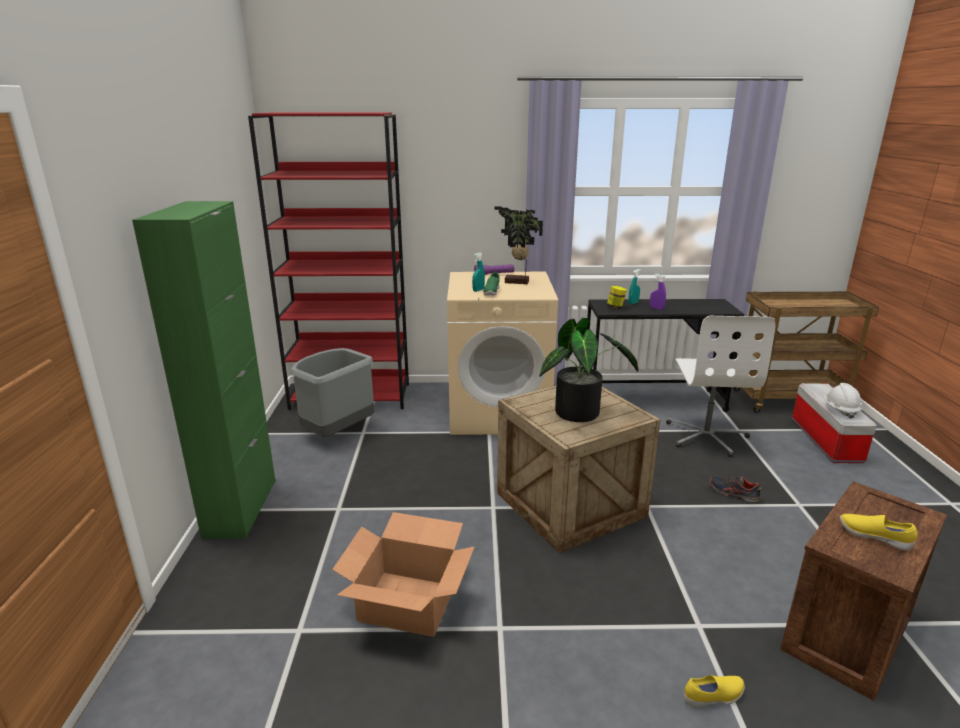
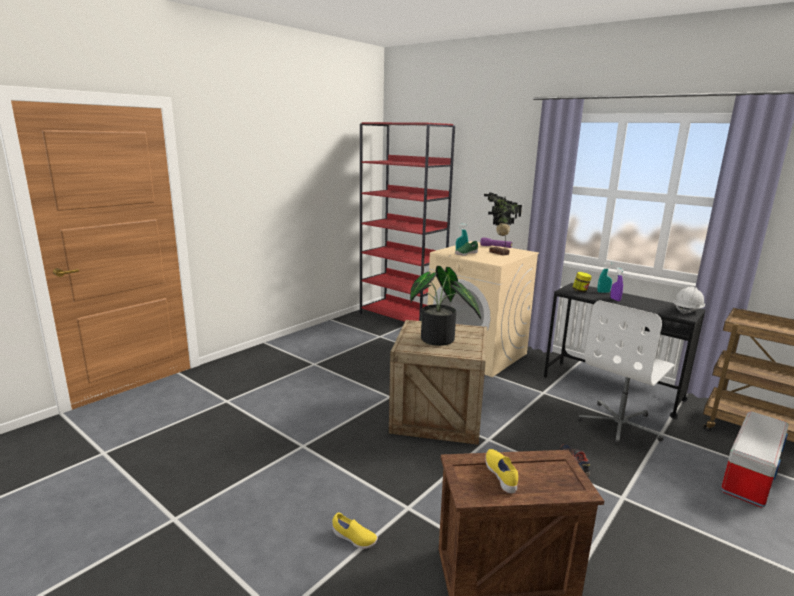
camera: 40 degrees right, 5 degrees down
green cabinet [132,201,276,539] -> none
grey trash can [290,348,374,437] -> none
cardboard box [332,512,475,637] -> none
white hard hat [823,383,862,419] -> white hard hat moved to [673,287,705,315]

